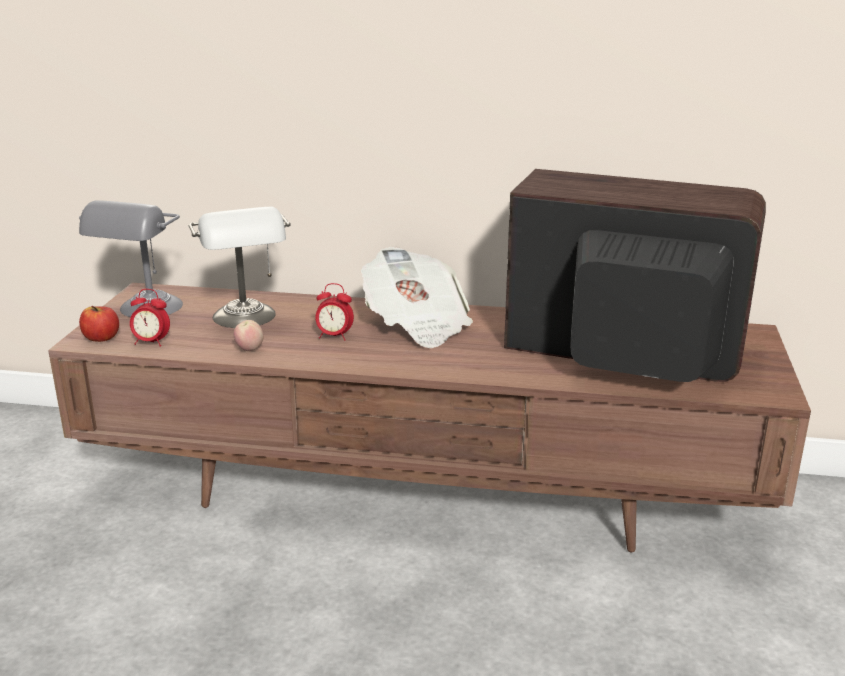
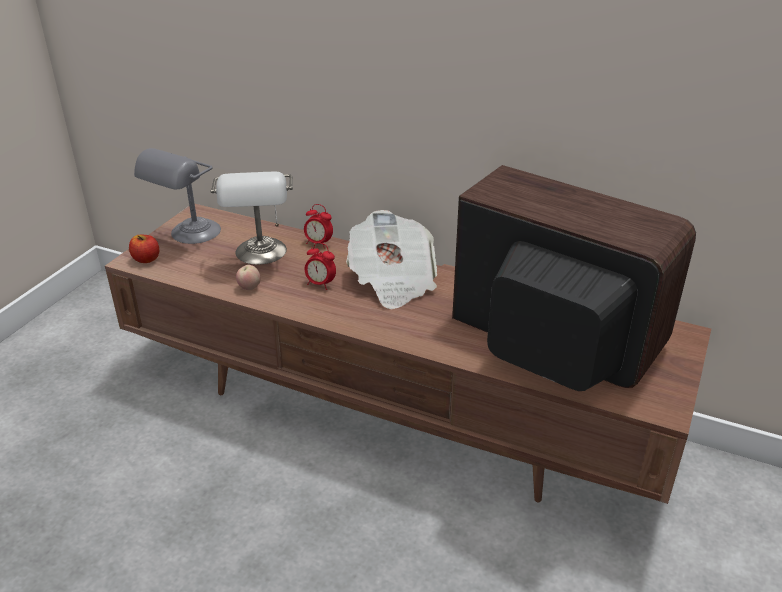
camera: 15 degrees right, 10 degrees up
alarm clock [130,289,170,347] -> alarm clock moved to [304,204,333,248]

